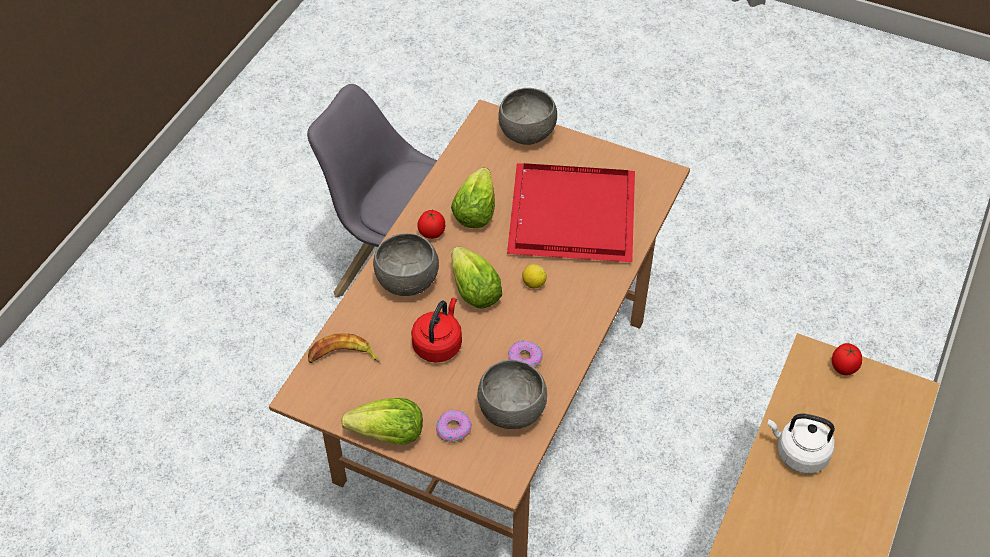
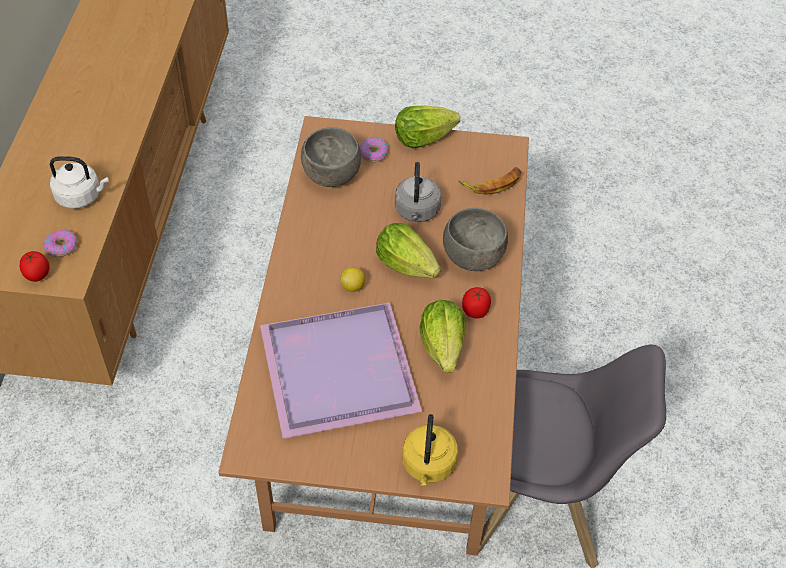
camera: 160 degrees right, 0 degrees up
red kettle [411,298,462,363] -> grey kettle [395,162,442,222]
grey bowl [498,88,557,145] -> yellow kettle [402,414,458,485]
red tray [507,163,635,262] -> purple tray [260,302,422,439]
donut [508,340,543,368] -> donut moved to [43,230,77,257]

